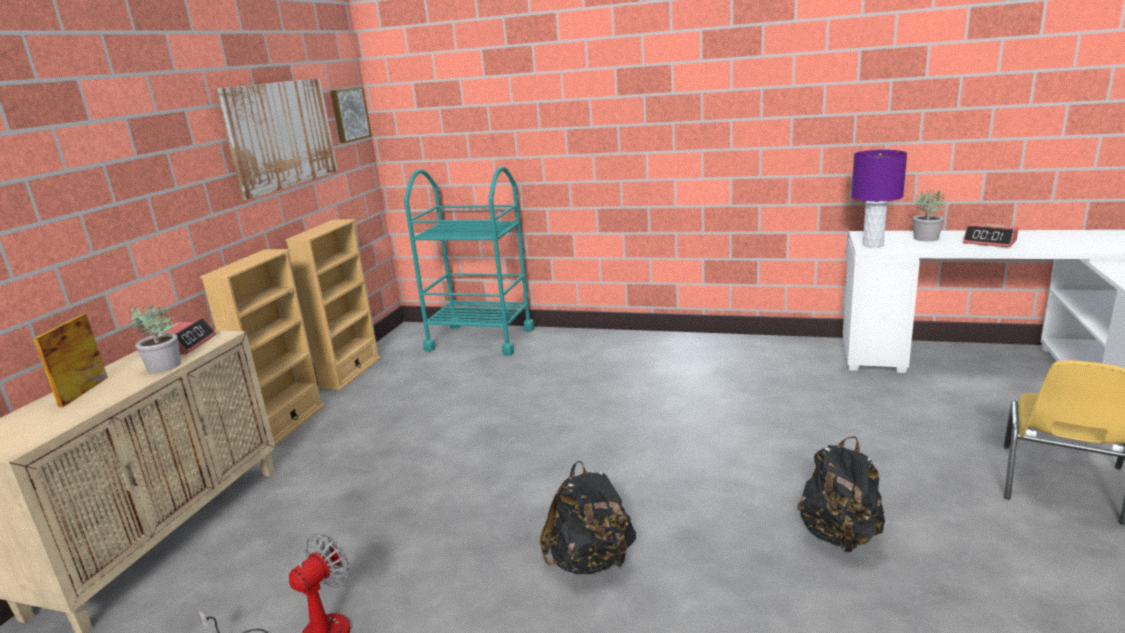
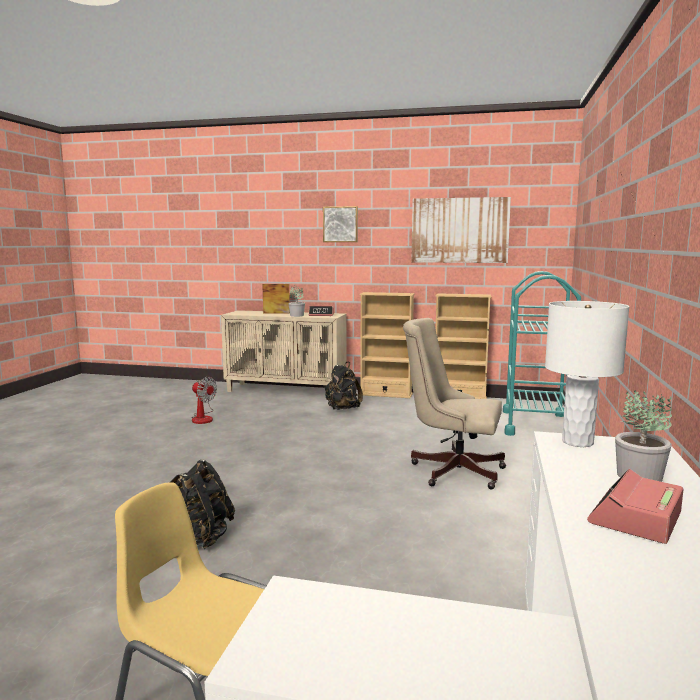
camera: 85 degrees right, 10 degrees down
picture [330,87,372,143] -> picture moved to [323,206,358,242]
black backpack [539,461,636,574] -> black backpack moved to [325,362,363,410]
purple table lamp [851,150,907,248] -> white table lamp [545,301,630,447]
none -> beige office chair [403,318,506,489]

